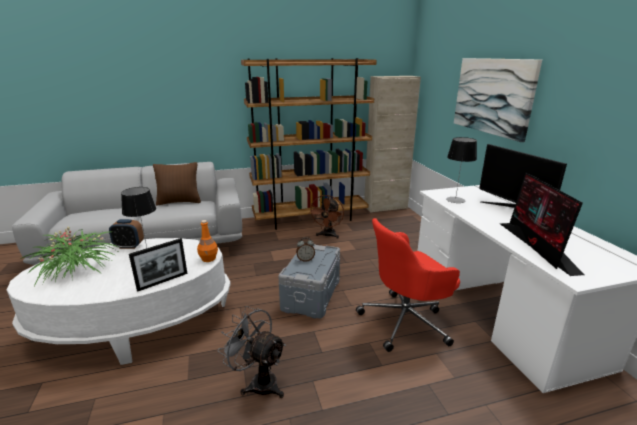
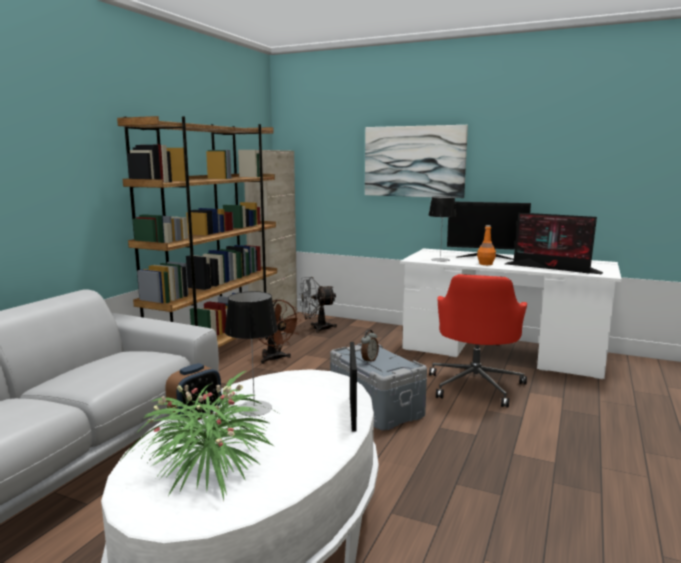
camera: 50 degrees left, 10 degrees down
brown pillow [153,162,201,206] -> none
orange bottle [197,220,218,262] -> orange bottle moved to [477,225,496,265]
grey fan [218,306,286,398] -> grey fan moved to [299,277,337,333]

